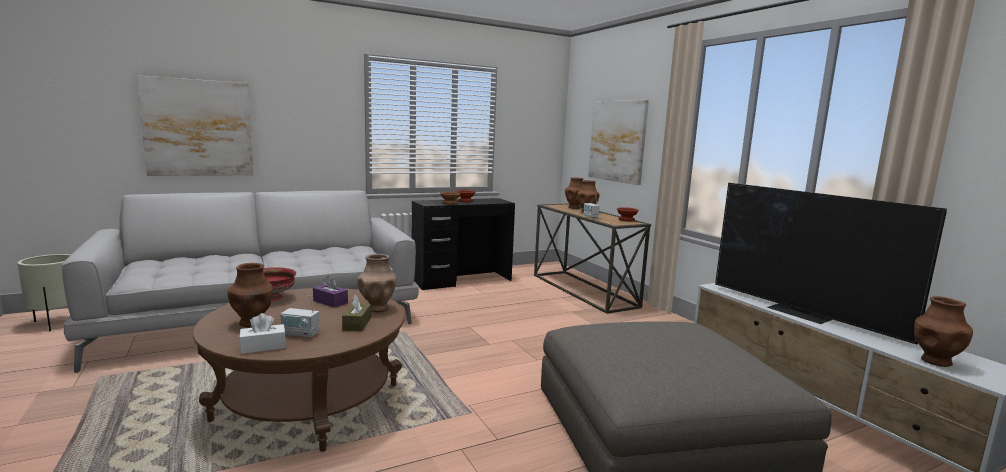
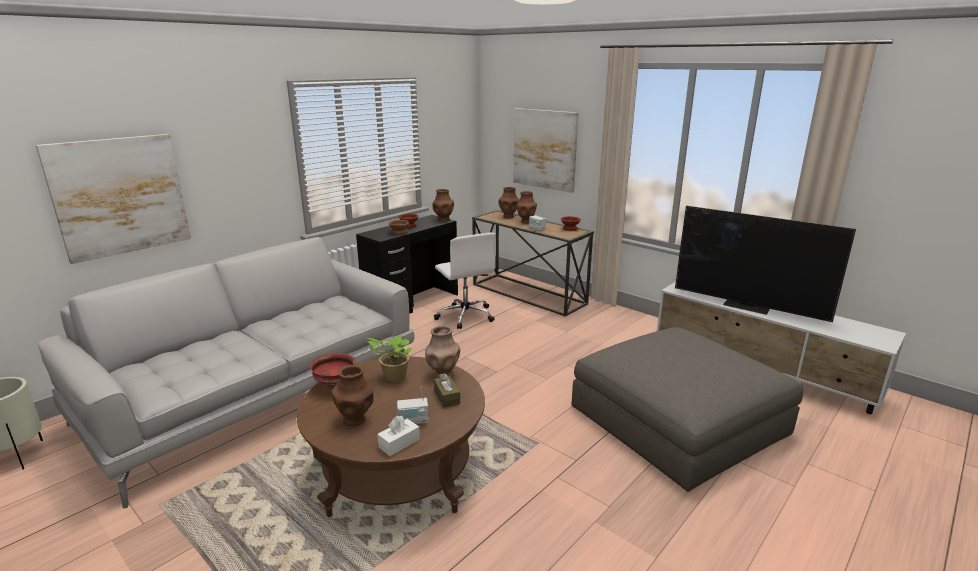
camera: 20 degrees left, 10 degrees up
purple tissue box [313,276,348,308] -> potted plant [367,335,412,382]
brown vase [914,296,973,367] -> brown vase moved to [433,189,454,222]
none -> white office chair [434,233,495,329]

